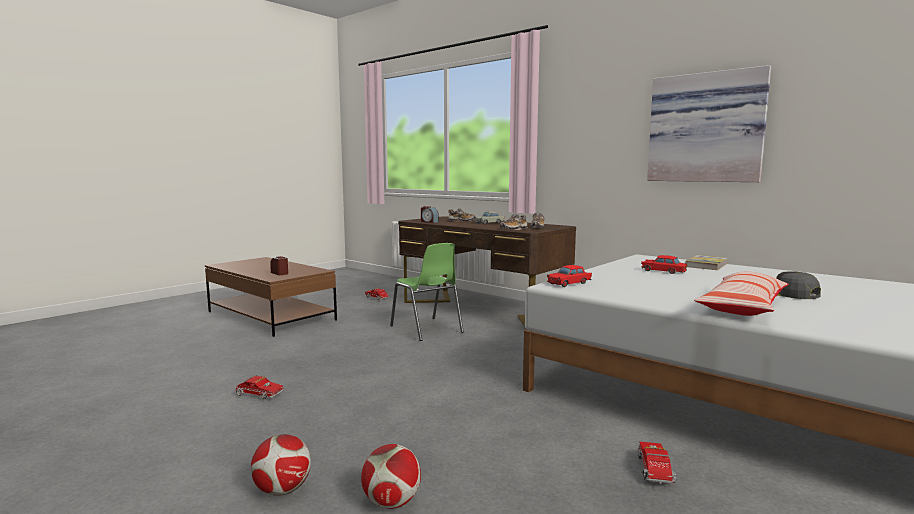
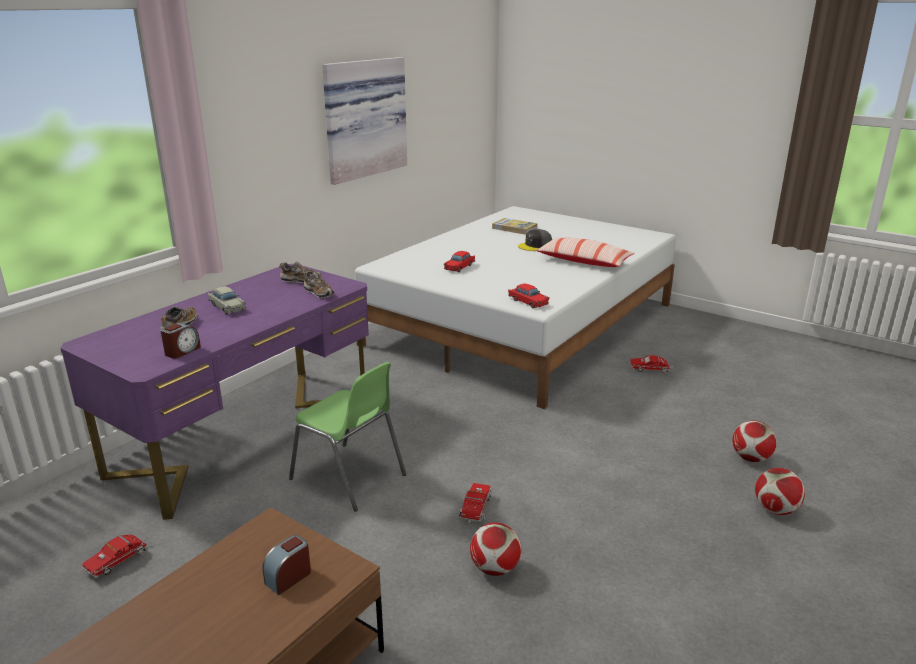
camera: 95 degrees left, 15 degrees up
toy truck [235,375,283,399] -> toy truck moved to [459,483,492,523]
green chair [390,243,464,341] -> green chair turned 75 degrees clockwise [289,362,406,512]
brown desk [398,216,576,327] -> purple desk [60,264,369,520]
book [685,255,728,270] -> book moved to [492,218,538,235]
none -> football [470,522,521,576]

